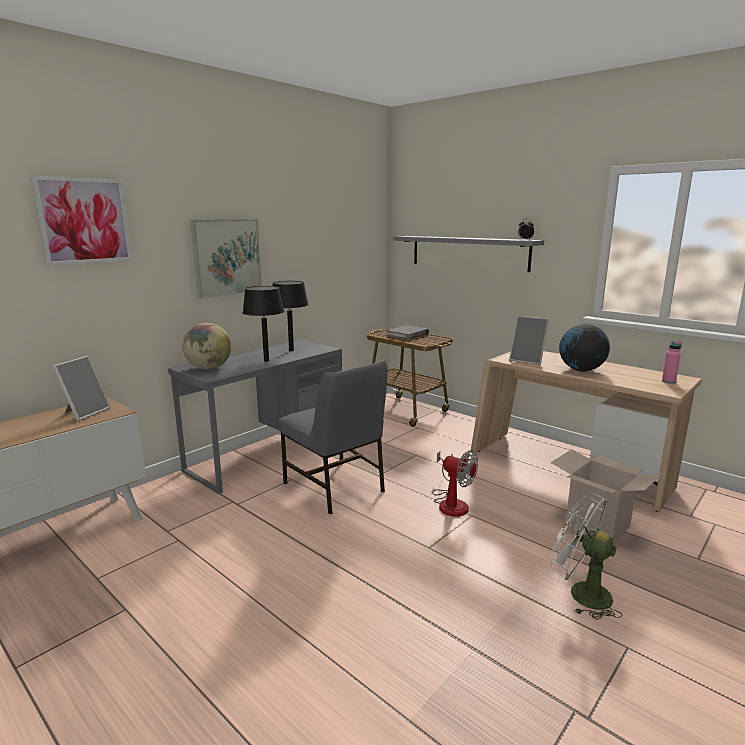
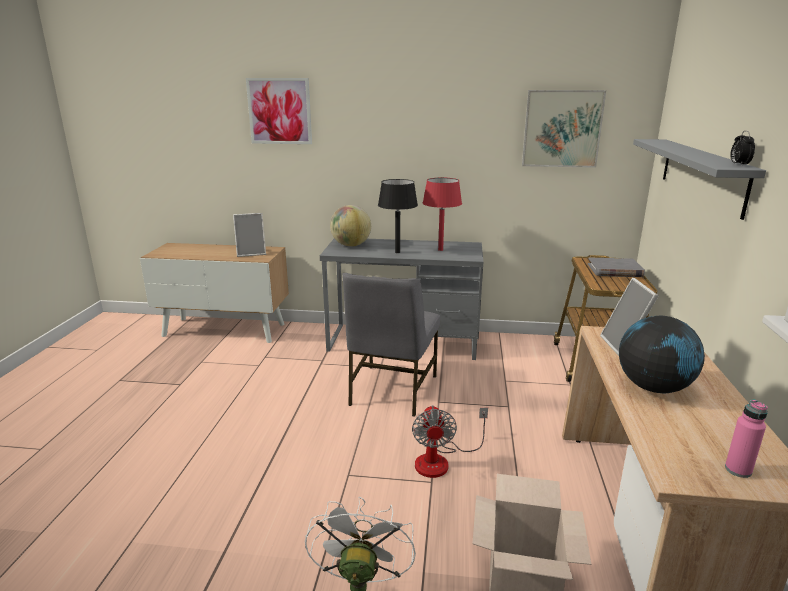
camera: 55 degrees right, 5 degrees up
picture [190,219,262,299] -> picture moved to [522,90,606,168]
black table lamp [272,281,309,351] -> red table lamp [423,178,462,251]

